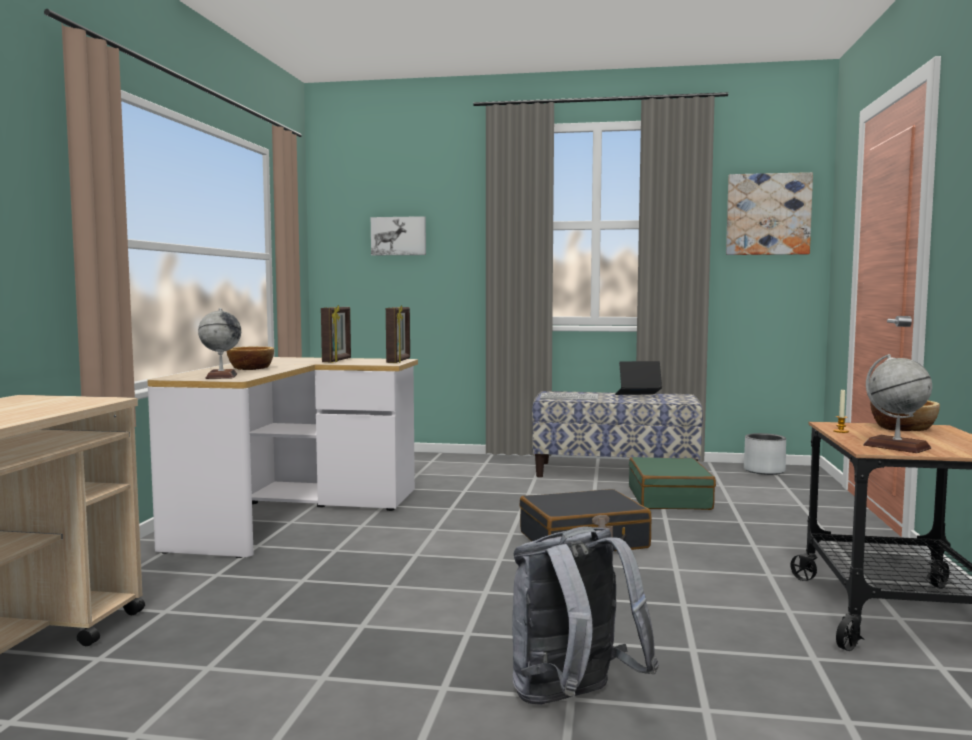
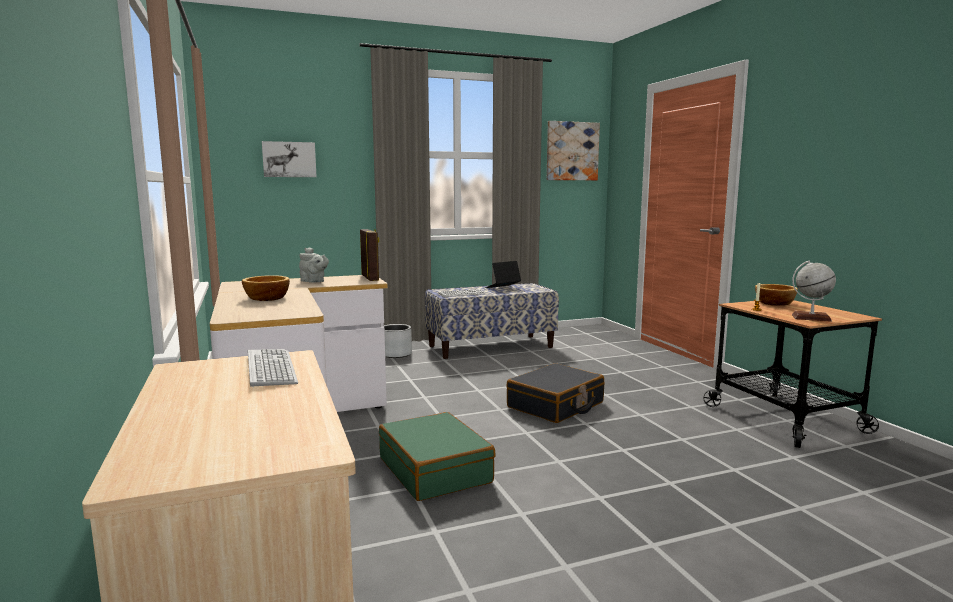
camera: 30 degrees left, 5 degrees up
globe [198,308,241,379] -> none
picture frame [321,305,351,363] -> grey teapot [299,247,329,283]
grey backpack [512,526,659,705] -> none
green suitcase [629,457,716,510] -> green suitcase moved to [379,412,496,501]
grey planter [744,433,786,475] -> grey planter moved to [384,324,412,358]
none -> keyboard [248,349,298,387]

